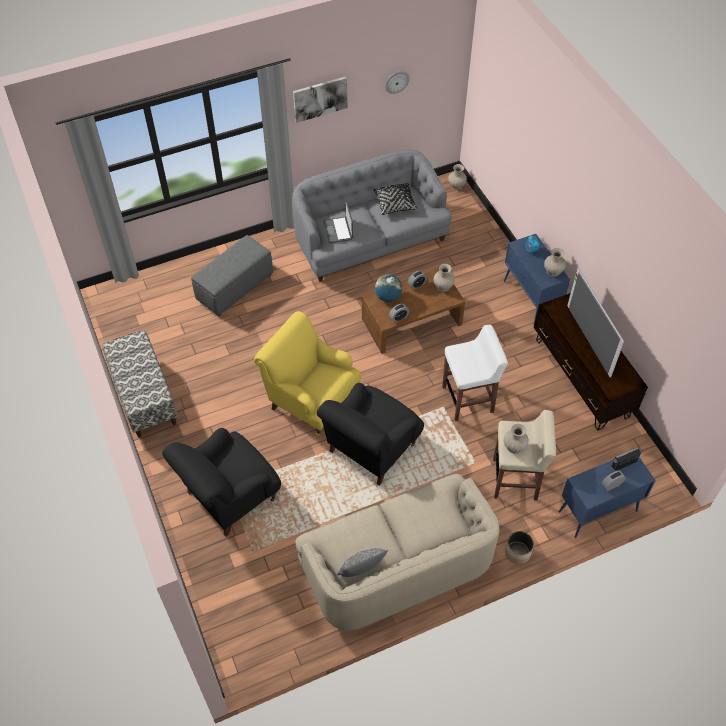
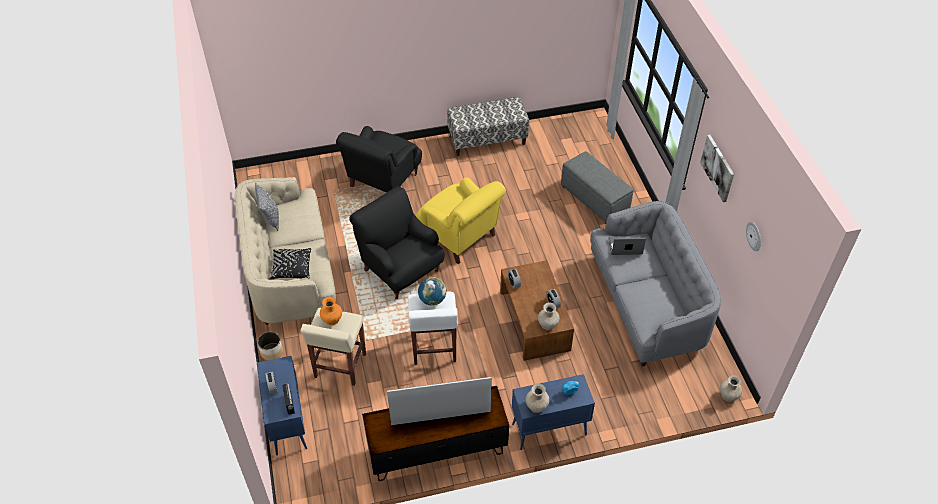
camera: 100 degrees right, 5 degrees down
black armchair [162,428,281,537] -> black armchair turned 120 degrees counterclockwise [336,126,422,193]
yellow armchair [254,311,361,435] -> yellow armchair turned 90 degrees clockwise [416,178,506,264]
black pillow [373,183,417,215] -> black pillow moved to [269,248,311,279]
globe [375,274,402,302] -> globe moved to [418,277,446,305]
beige vase [504,424,529,454] -> orange vase [320,297,342,325]

